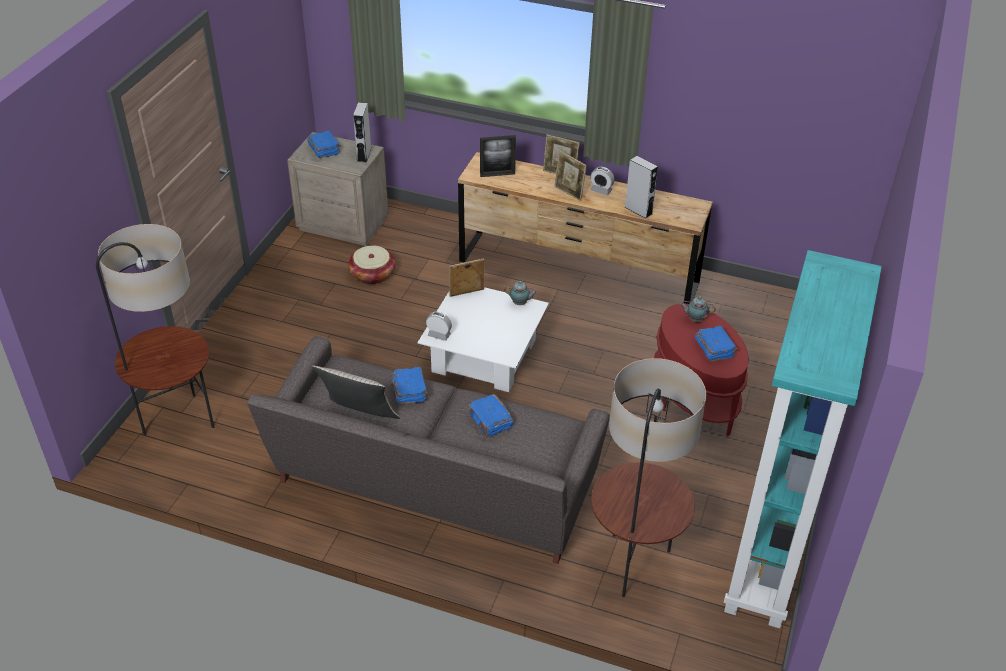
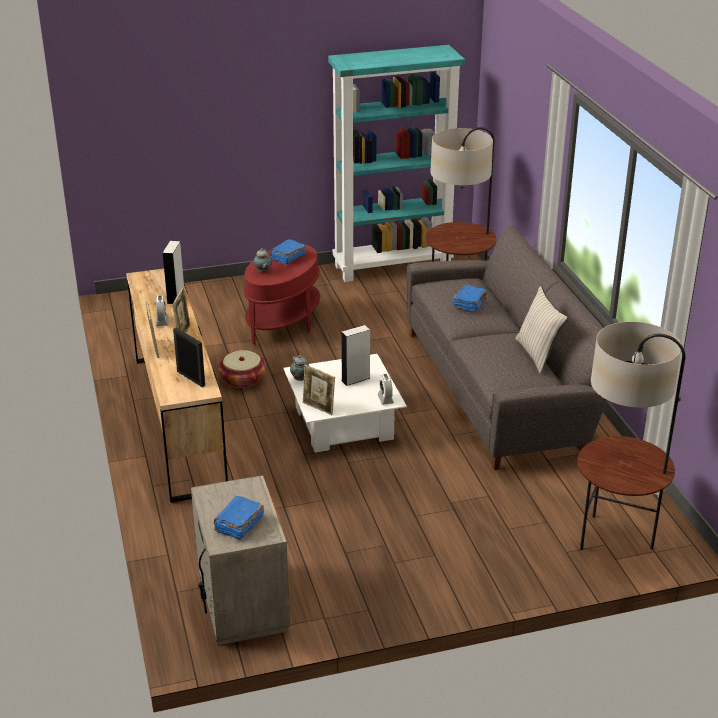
camera: 125 degrees left, 10 degrees down
basket [348,246,396,284] -> basket moved to [218,350,266,388]
grey speaker [353,102,371,162] -> grey speaker moved to [341,325,370,386]
blue book [392,367,428,404] -> none

